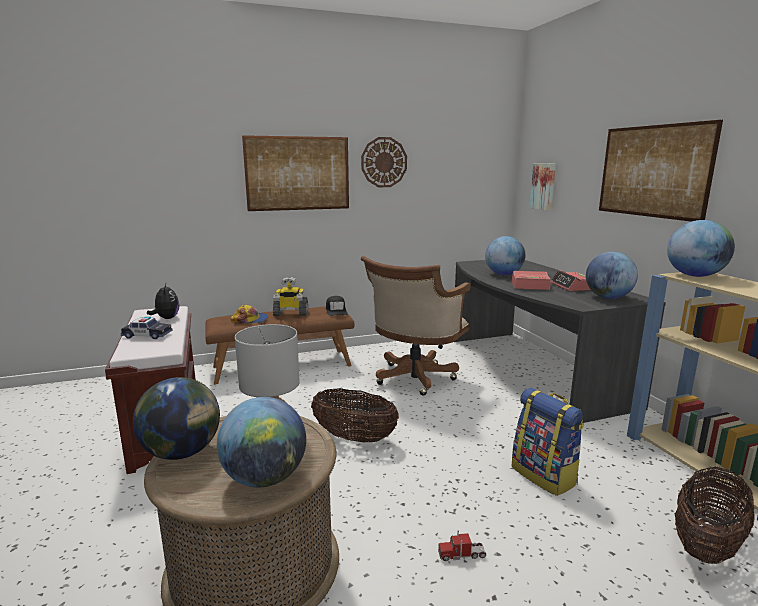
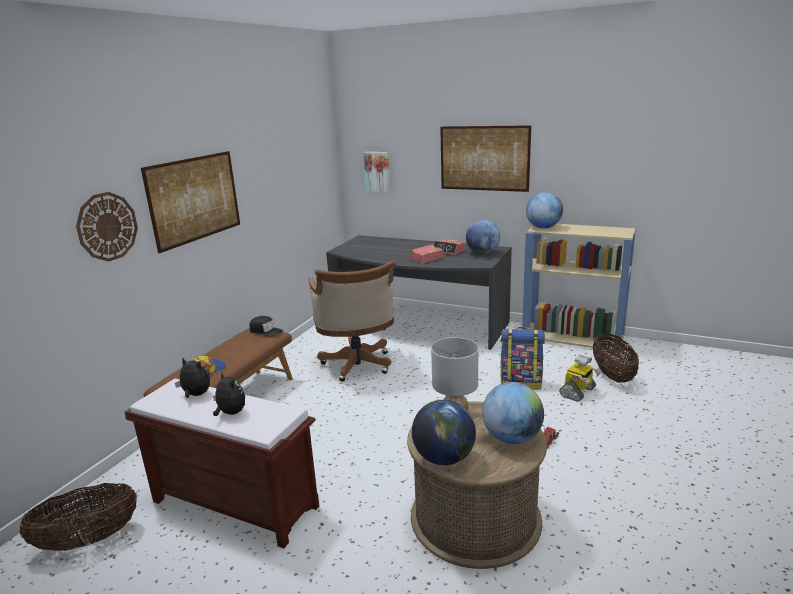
camera: 45 degrees left, 5 degrees up
toy car [121,317,173,339] -> plush toy [213,372,245,416]
toy robot [273,277,308,316] -> toy robot moved to [559,355,601,402]
basket [311,388,399,442] -> basket moved to [20,483,137,551]
wall clock [361,137,407,187] -> wall clock moved to [76,192,138,262]
globe [485,236,525,275] -> none

